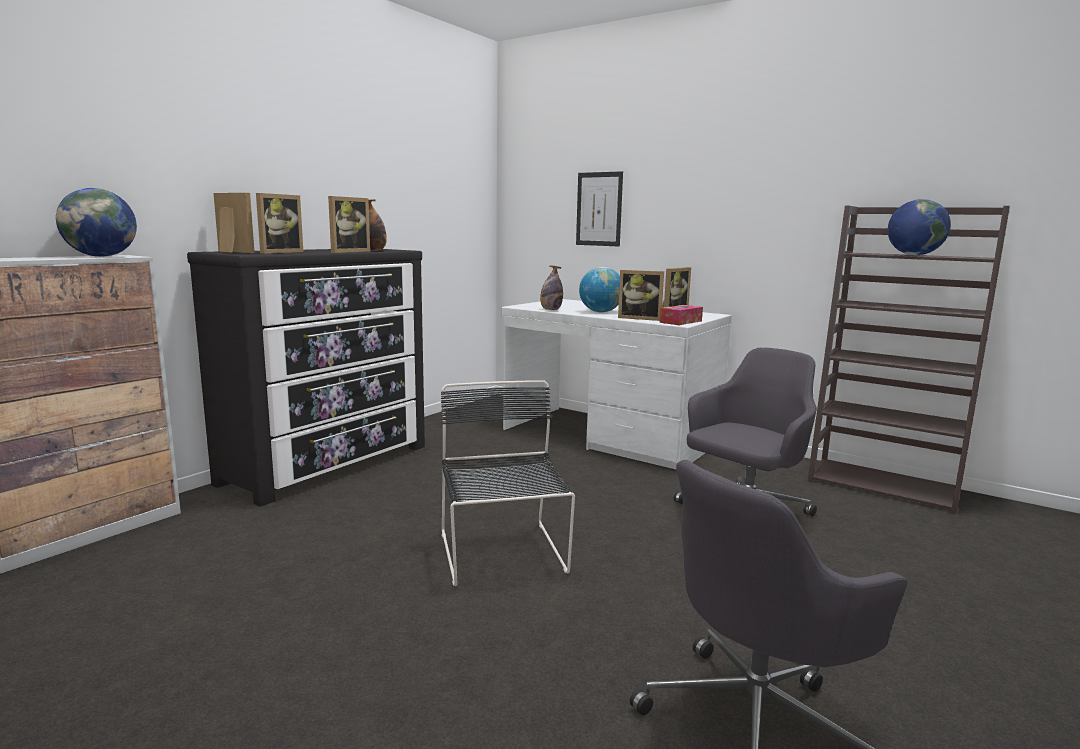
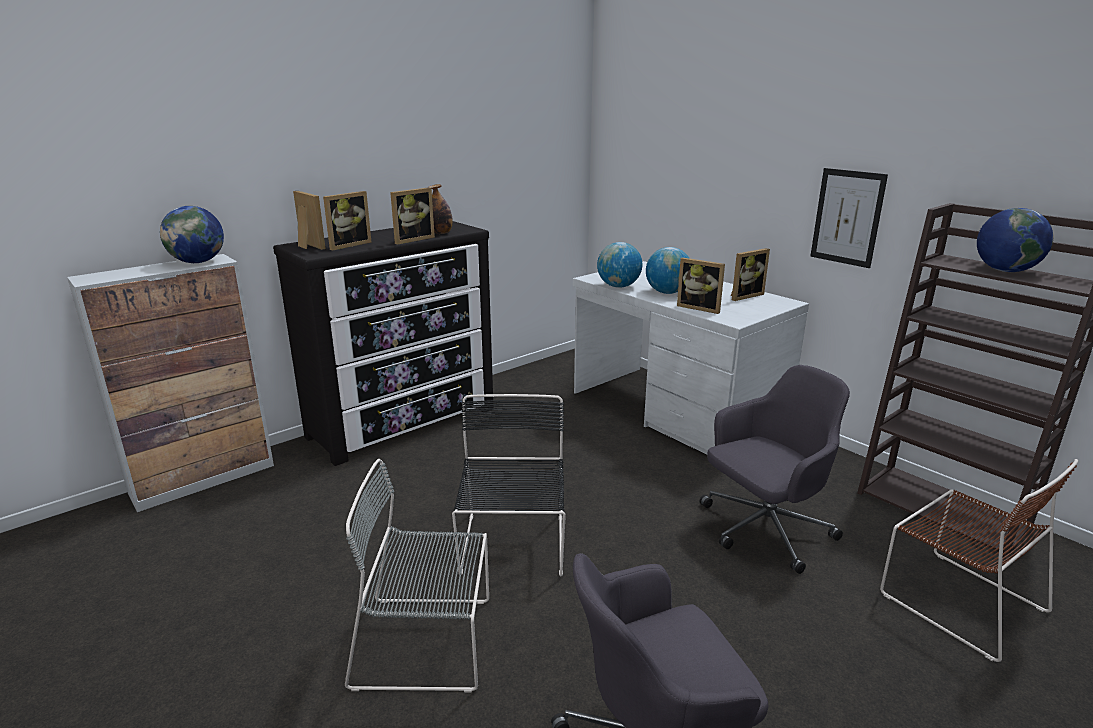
camera: 15 degrees right, 10 degrees up
bottle [540,265,563,310] -> globe [597,242,642,288]
picture [576,171,623,246] -> picture moved to [811,168,888,268]
tissue box [660,305,703,325] -> none
none -> grey chair [345,459,489,692]
none -> brown chair [880,459,1078,662]

